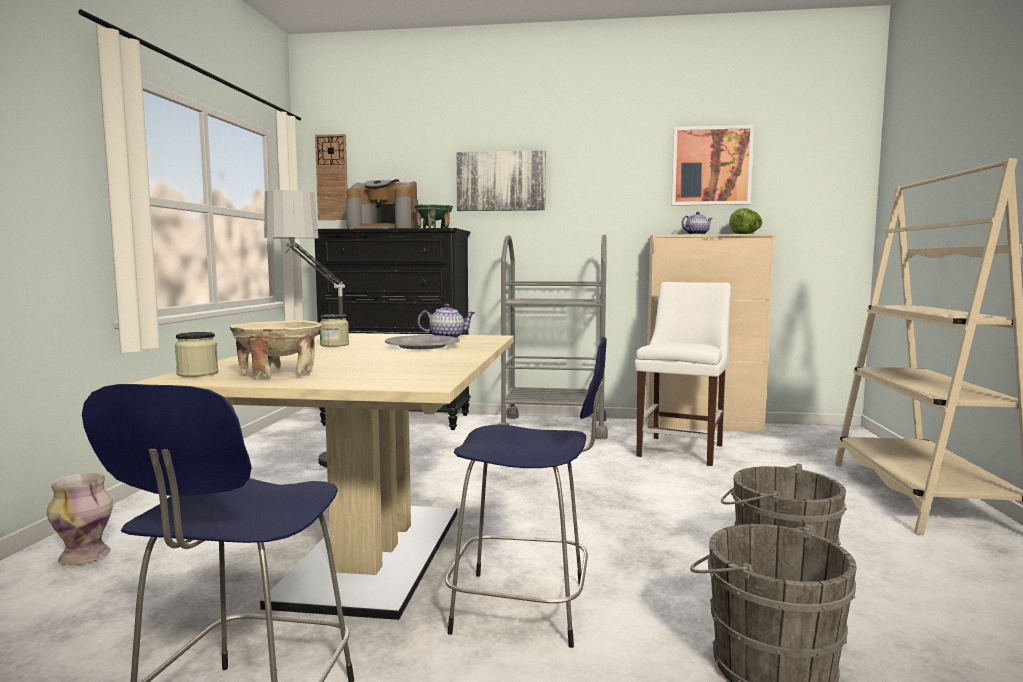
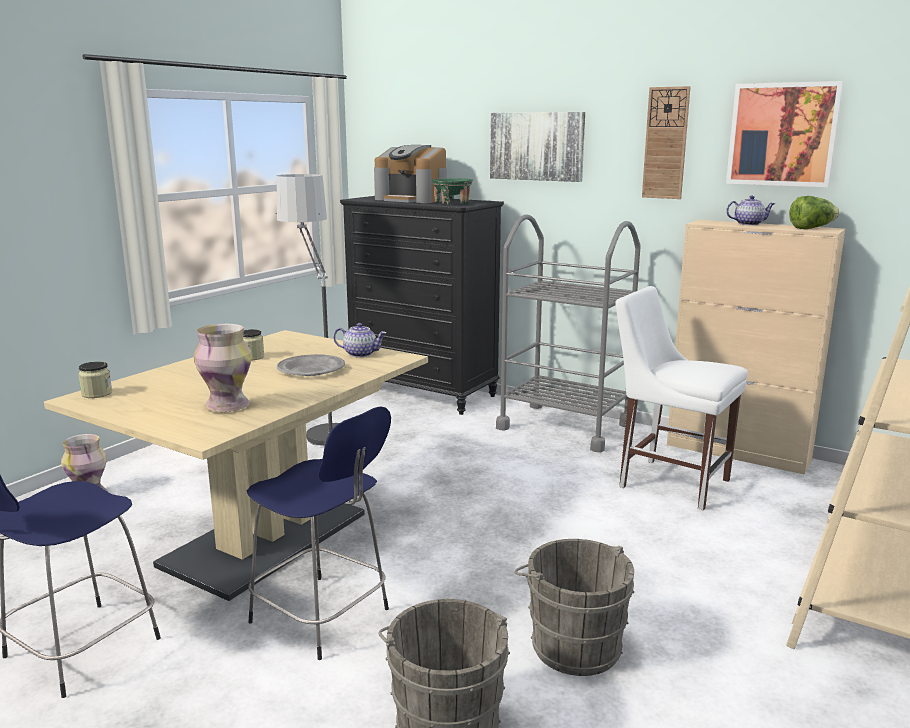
camera: 25 degrees right, 10 degrees up
beige bowl [230,320,322,379] -> none
wall clock [315,134,348,220] -> wall clock moved to [642,86,691,199]
white chair [635,282,731,466] -> white chair turned 105 degrees counterclockwise [615,286,748,510]
none -> vase [194,324,252,412]

